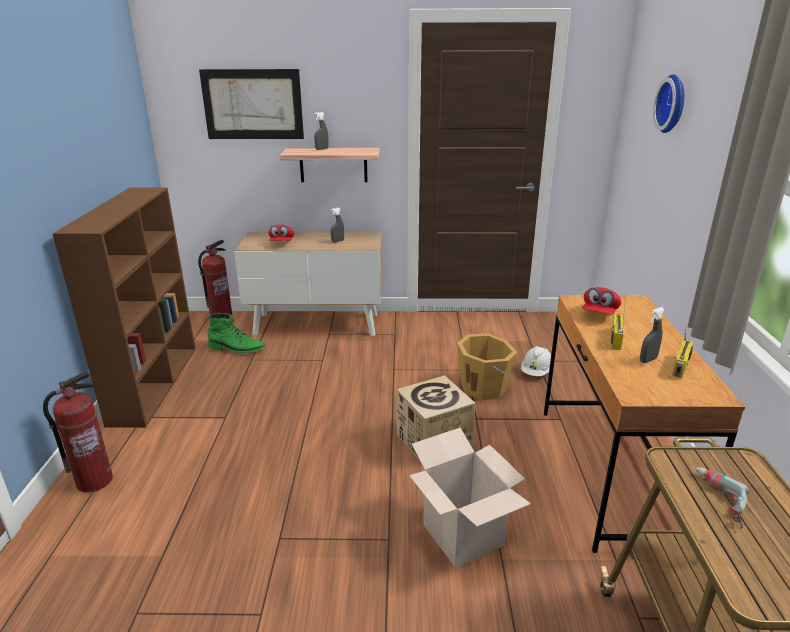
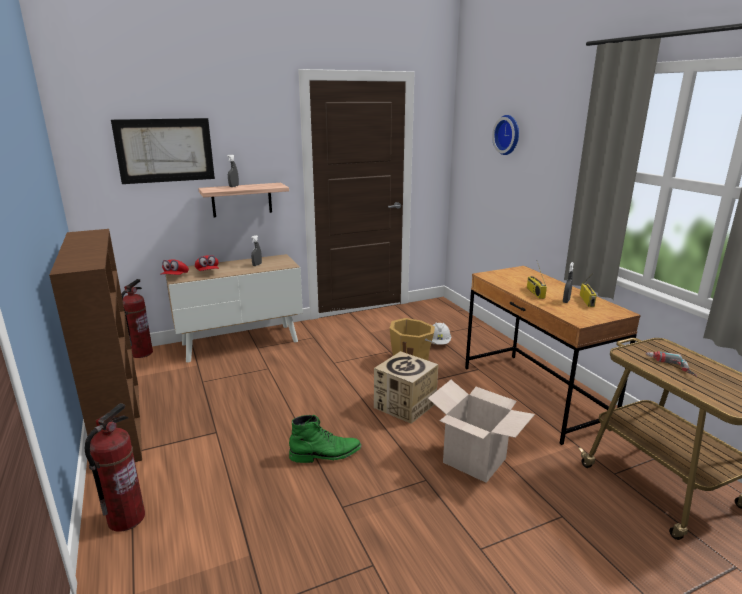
camera: 25 degrees left, 5 degrees down
green boot [208,313,266,354] -> green boot moved to [289,415,361,463]
red cap [583,287,621,315] -> red cap moved to [160,259,189,275]

